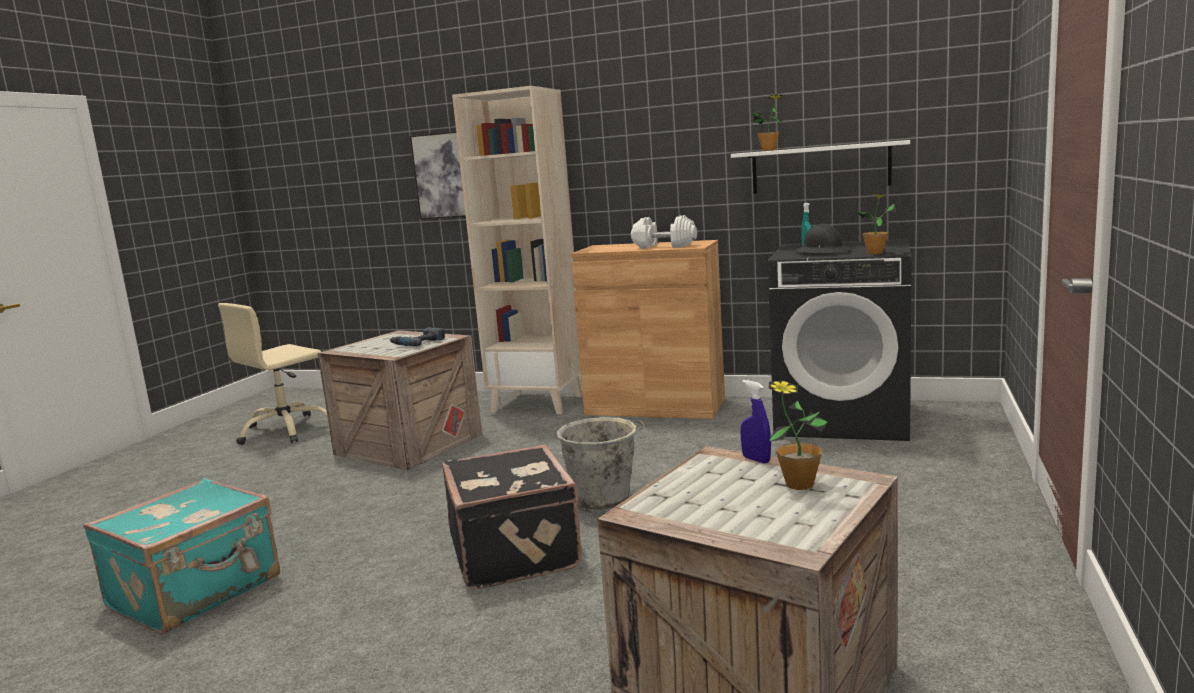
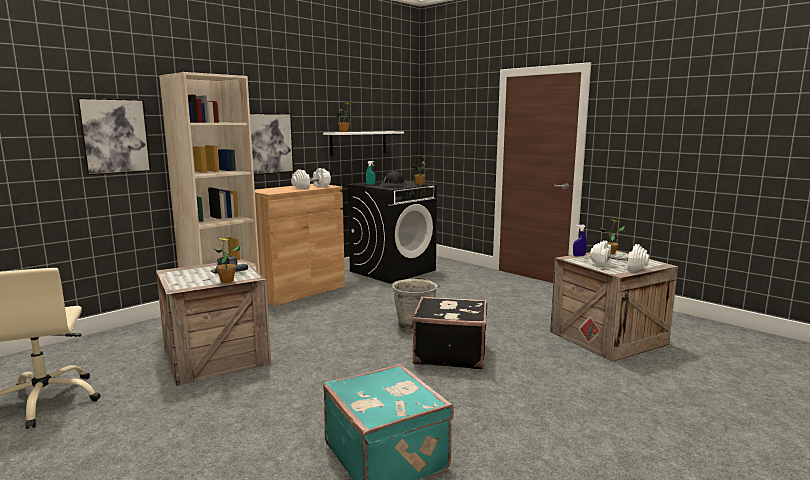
camera: 65 degrees left, 0 degrees up
none -> potted plant [213,238,240,283]
none -> picture [250,113,294,175]
none -> white dumbbell [590,240,649,272]

